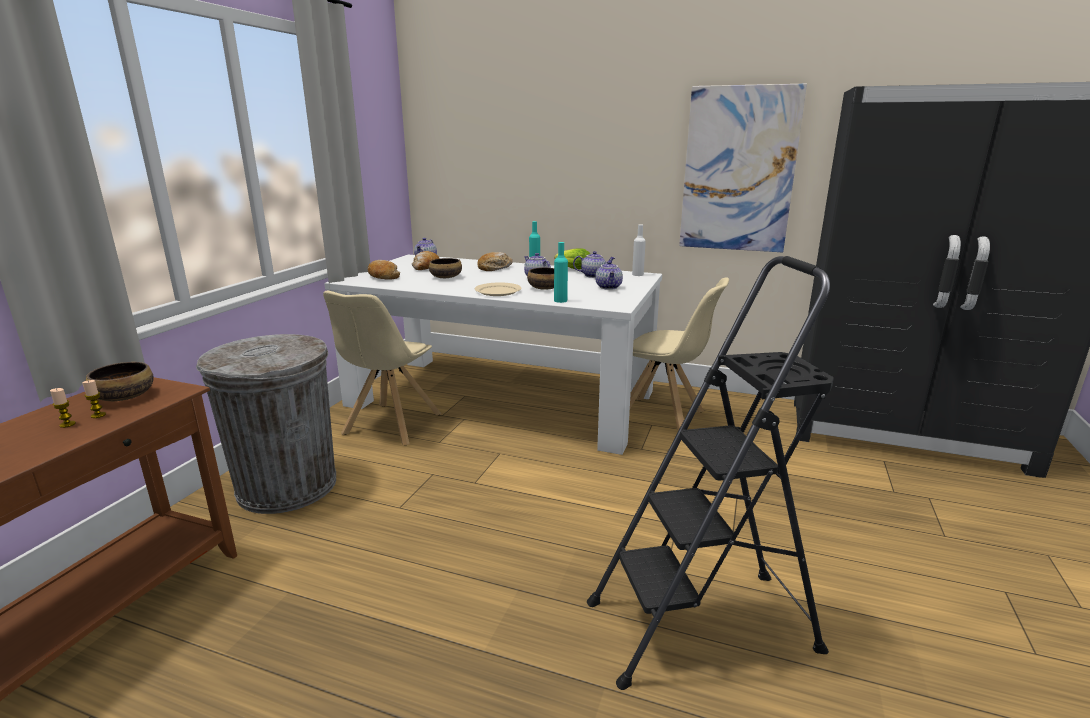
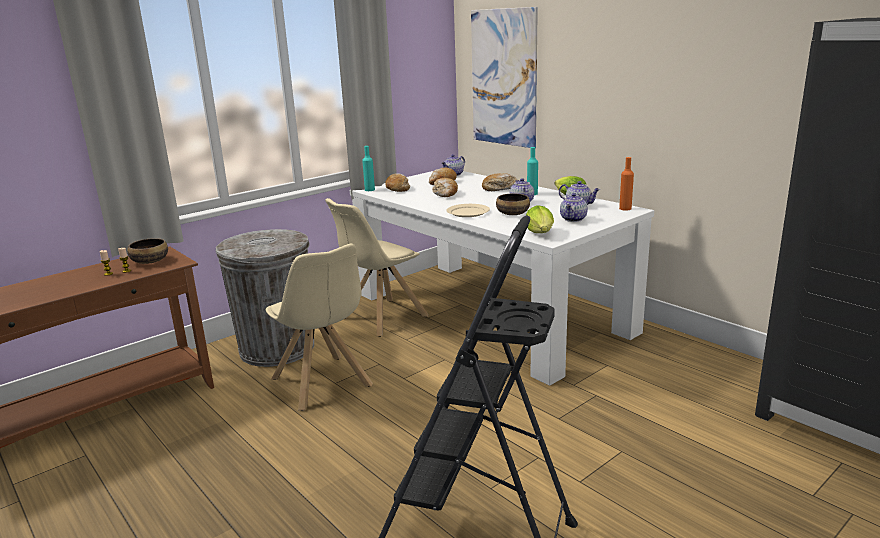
camera: 30 degrees right, 0 degrees up
bowl [429,258,462,278] -> bread [432,178,458,197]
turquoise bottle [554,242,568,303] -> turquoise bottle moved to [362,146,375,191]
beige chair [630,277,729,431] -> beige chair moved to [265,244,373,411]
white bottle [632,224,646,276] -> orange bottle [619,157,634,211]
picture [679,84,807,252] -> picture moved to [471,7,538,148]
none -> lettuce [526,205,554,233]

